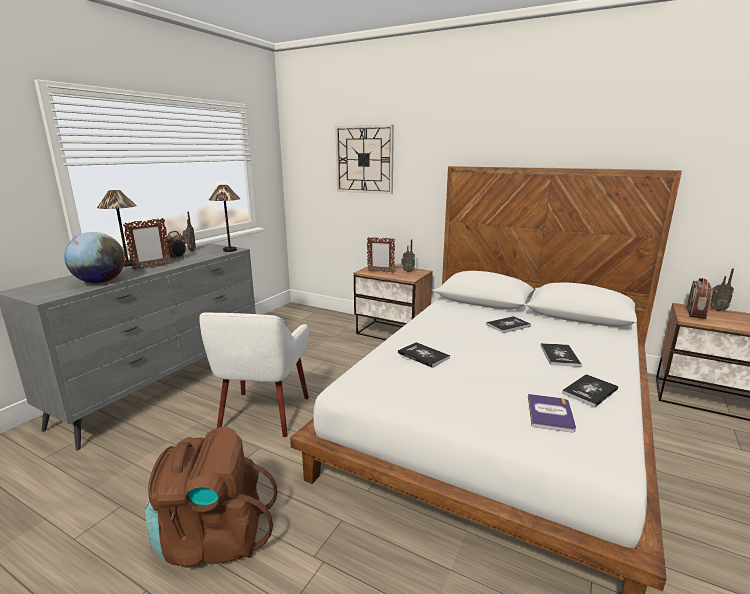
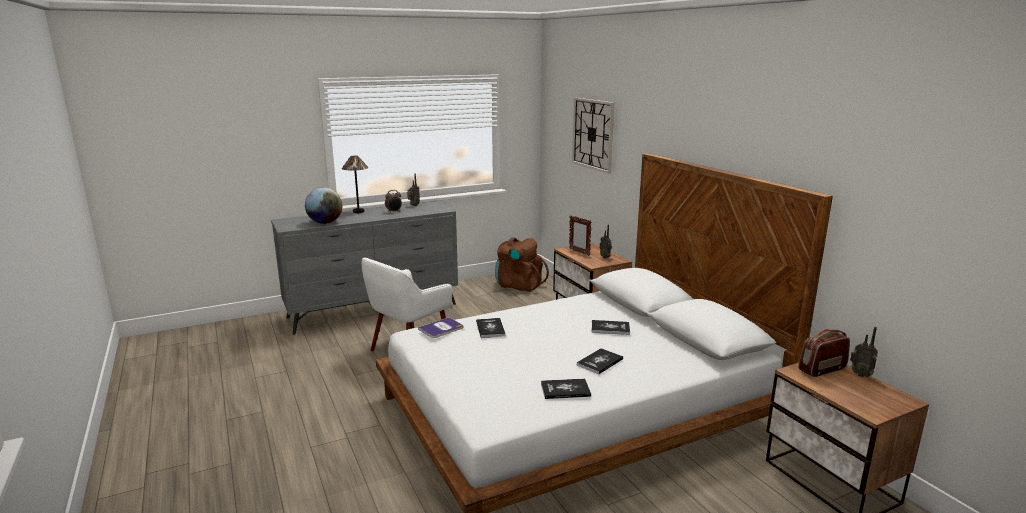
camera: 35 degrees right, 0 degrees up
picture frame [123,218,171,270] -> none
brown backpack [145,426,278,568] -> brown backpack moved to [495,238,549,292]
table lamp [209,185,240,252] -> none
book [528,394,576,433] -> book moved to [418,317,463,338]

